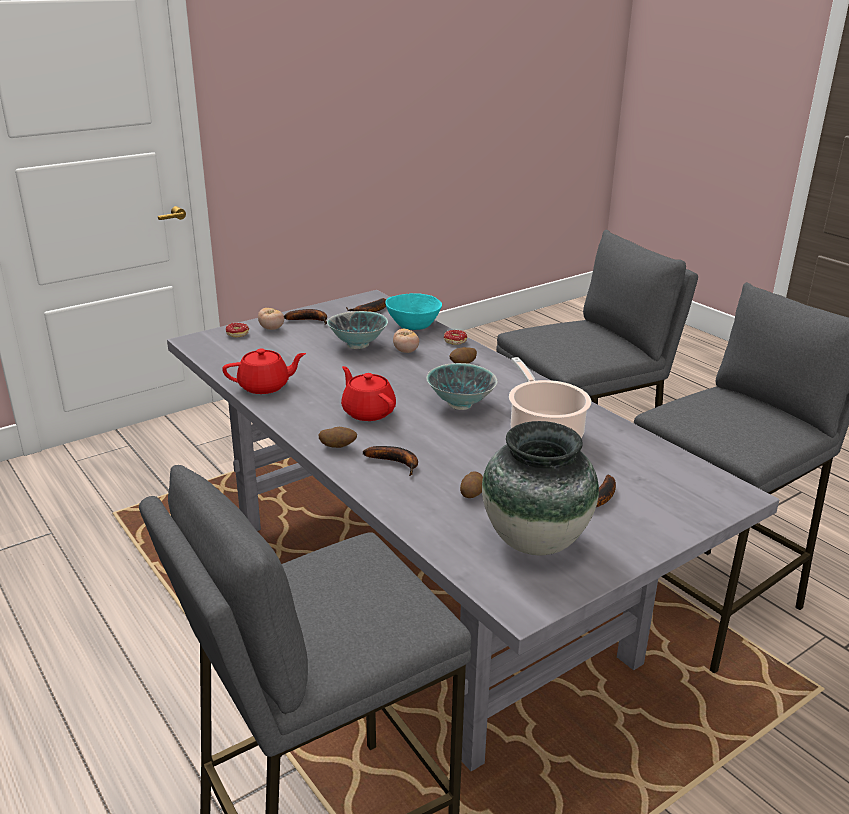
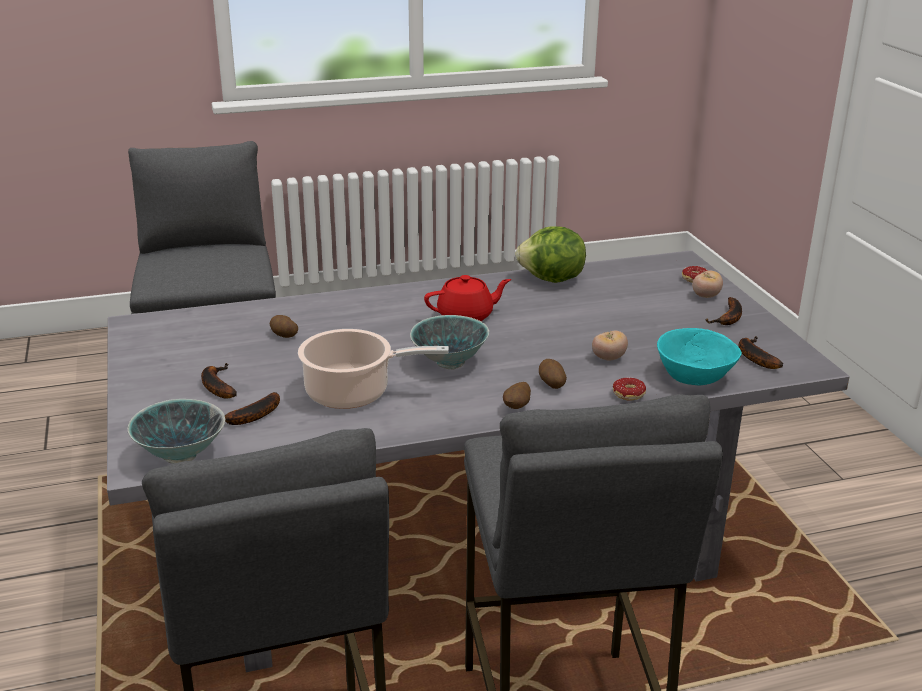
camera: 110 degrees right, 0 degrees up
red teapot [222,348,306,394] -> lettuce [515,226,586,283]
potato [319,427,357,448] -> potato moved to [503,382,531,409]
bowl [327,311,388,349] -> bowl moved to [128,399,225,464]
banana [362,446,418,476] -> banana moved to [225,392,280,425]
vase [482,421,599,555] -> none

